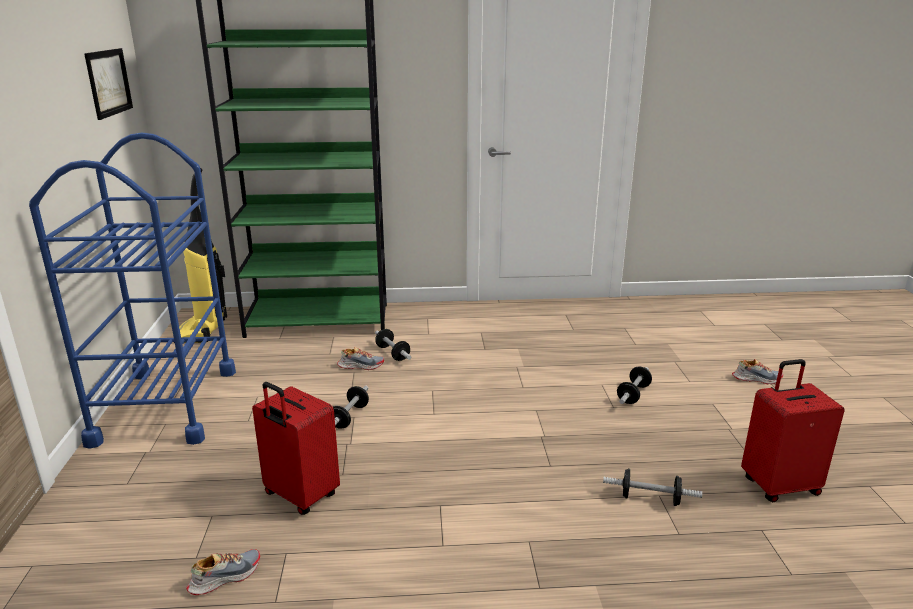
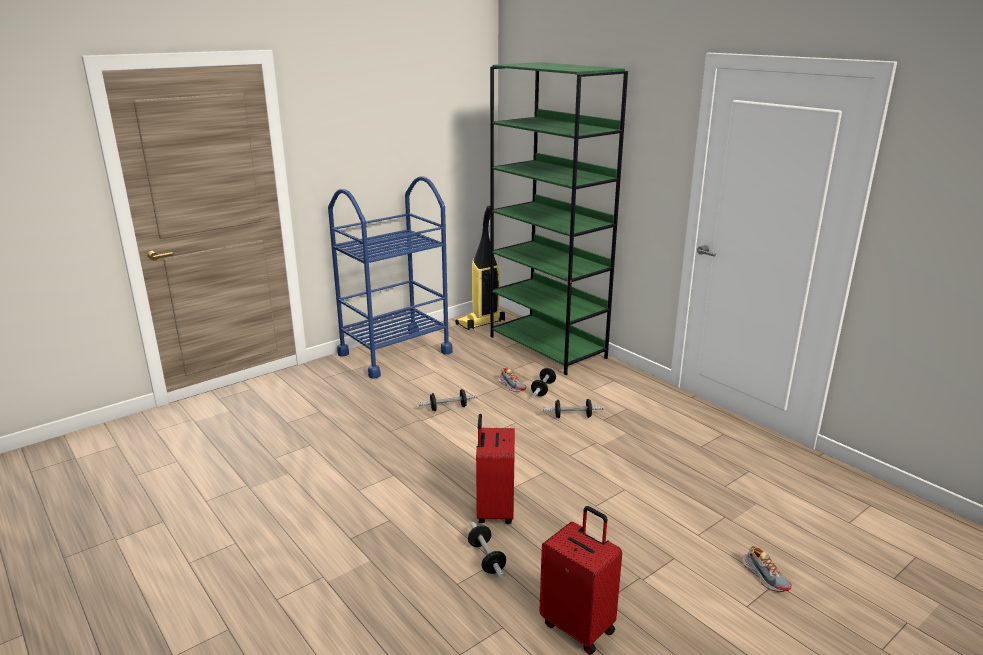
camera: 55 degrees right, 0 degrees up
picture [84,48,133,120] -> none
shoe [186,549,260,595] -> none
red suitcase [252,382,340,515] -> red suitcase moved to [476,414,515,524]
dumbbell [617,366,652,404] -> dumbbell moved to [543,399,604,418]

